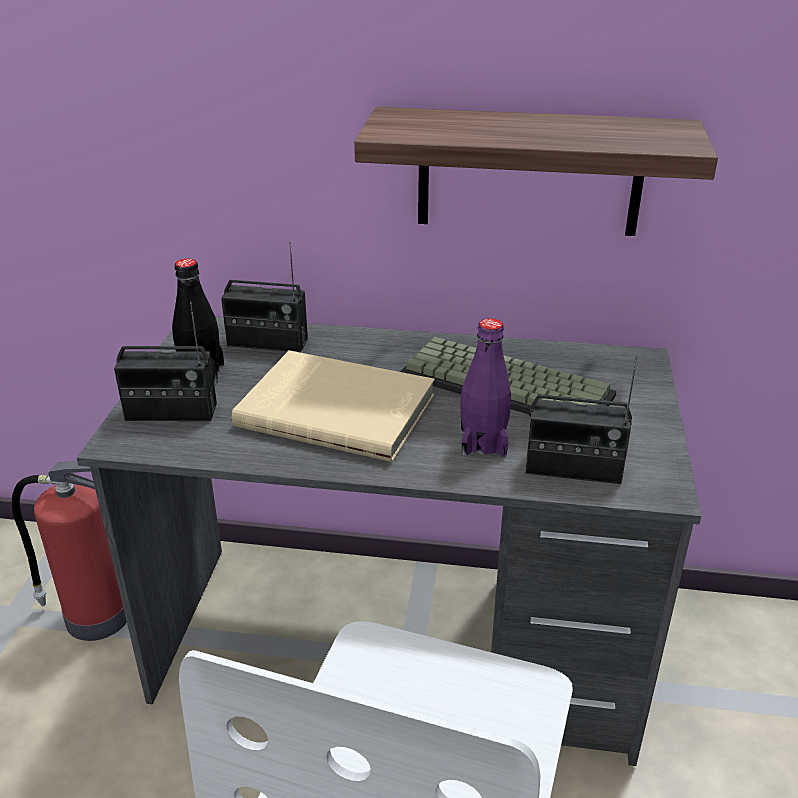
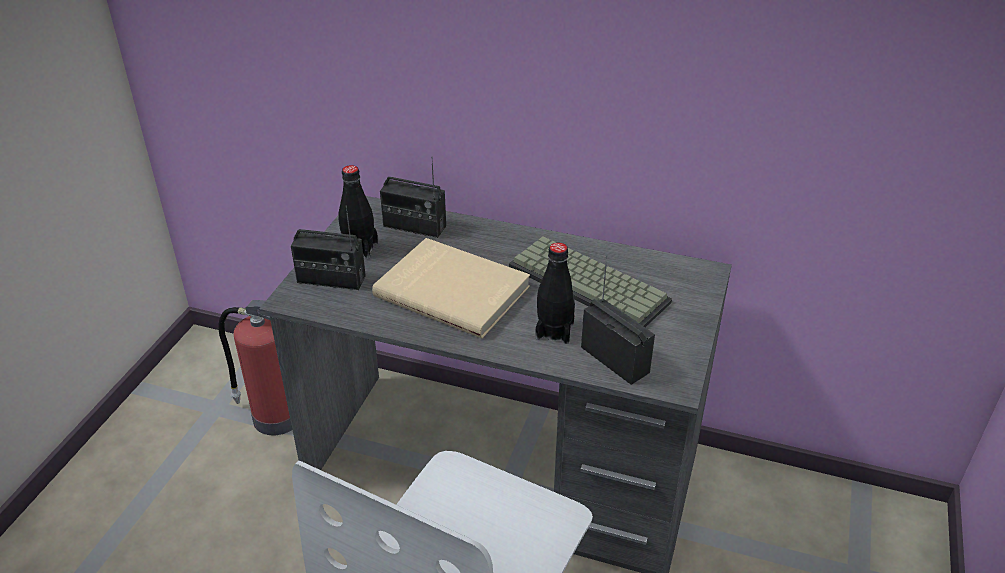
camera: 10 degrees right, 5 degrees up
shelf [354,107,718,236] -> none
purple bottle [460,318,511,457] -> black bottle [535,243,575,344]
radio [525,356,637,484] -> radio turned 150 degrees counterclockwise [581,256,655,385]

